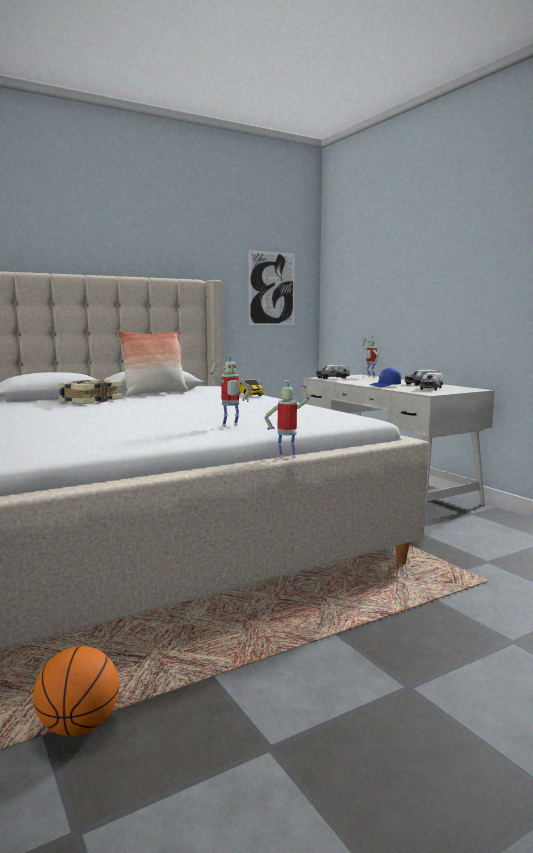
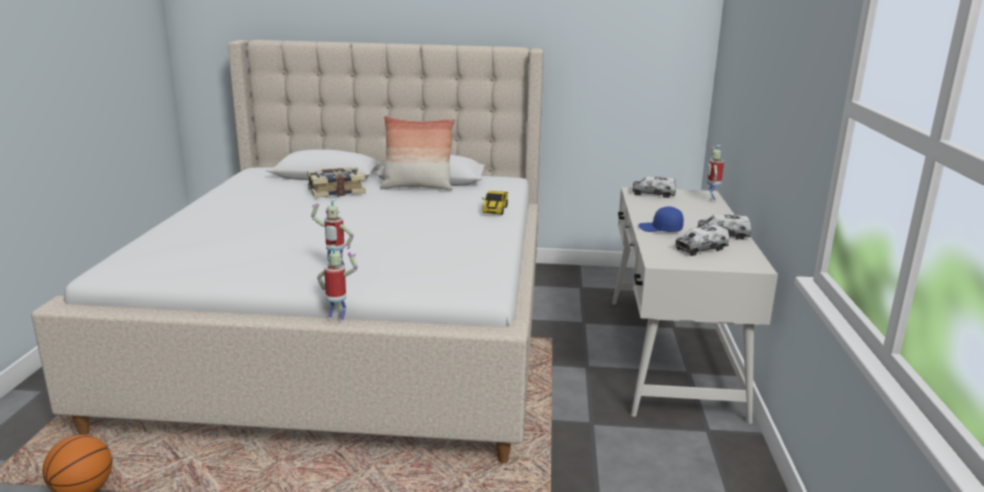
camera: 35 degrees right, 10 degrees up
picture [248,250,295,325] -> none

